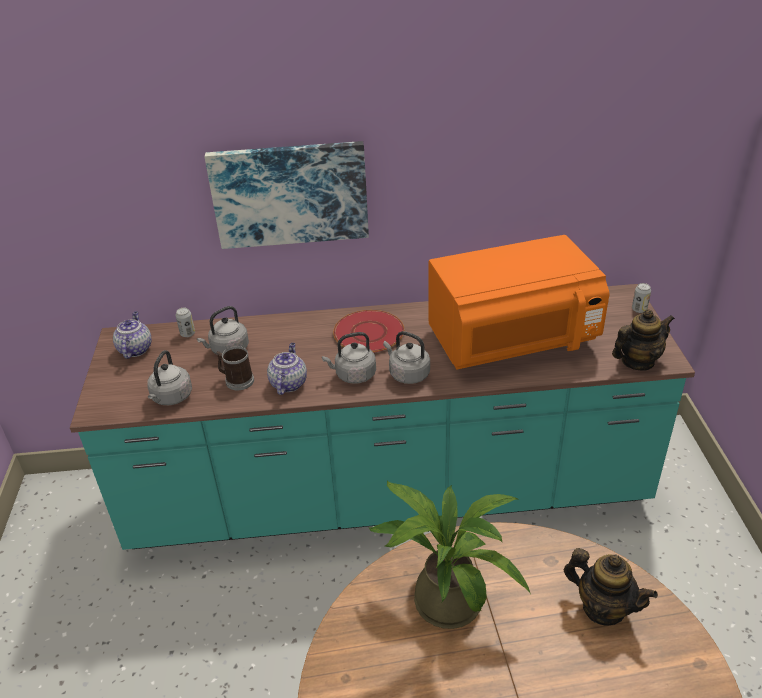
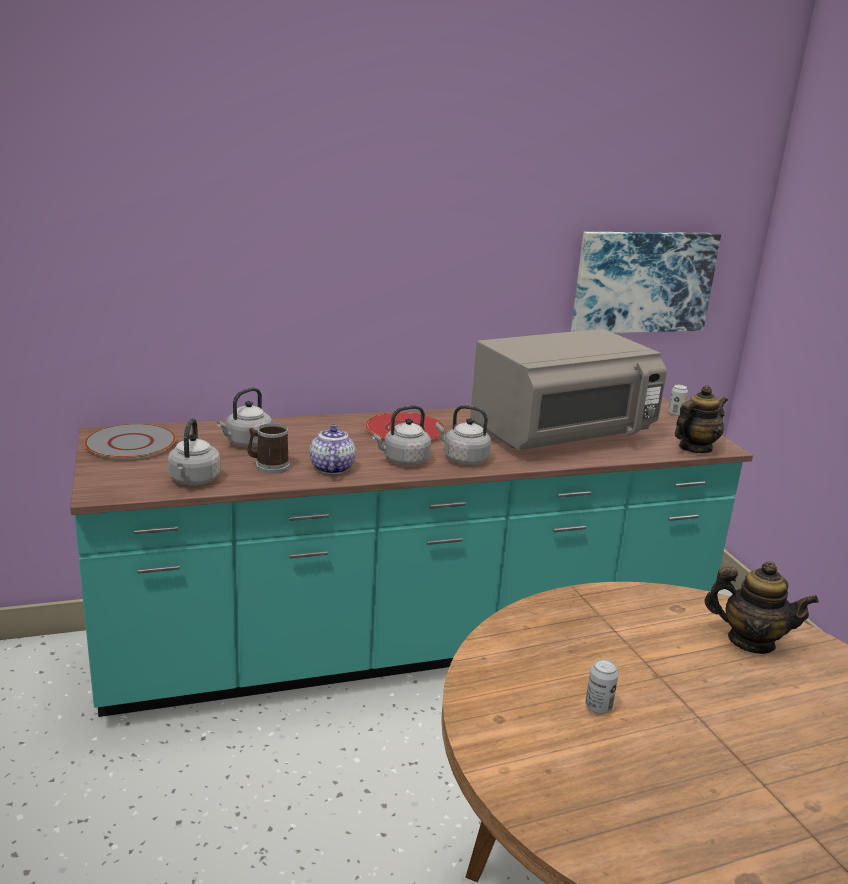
camera: 15 degrees left, 15 degrees down
teapot [113,312,151,359] -> grey plate [84,424,176,460]
can [176,308,195,337] -> can moved to [585,659,619,714]
picture [205,141,369,249] -> picture moved to [571,232,721,333]
potted plant [369,481,531,629] -> none
orange microwave [429,235,610,370] -> grey microwave [470,329,667,450]

